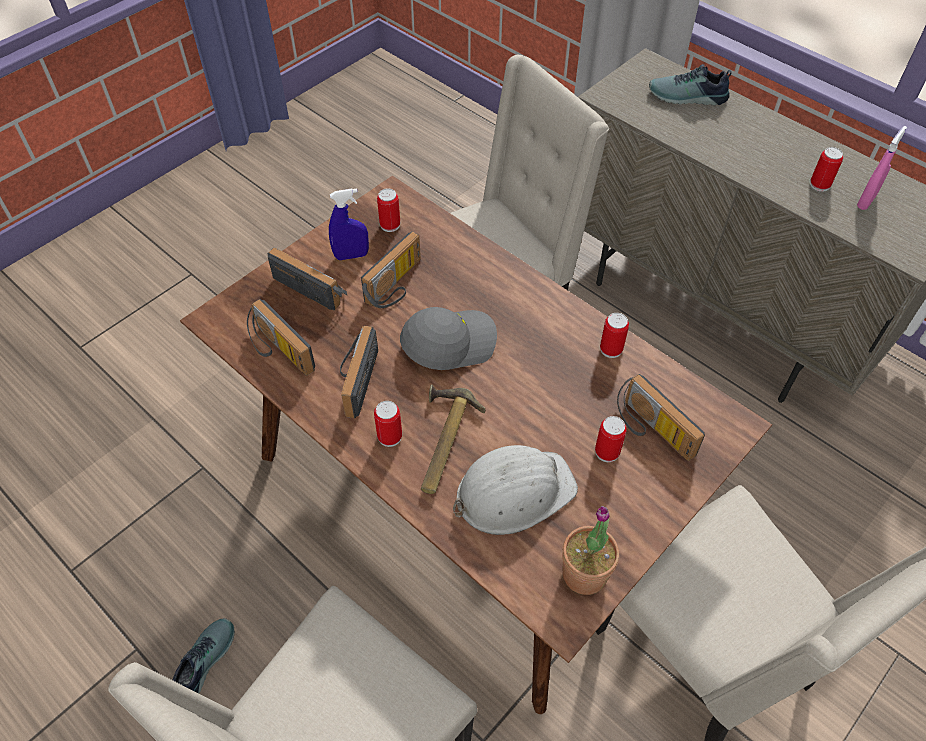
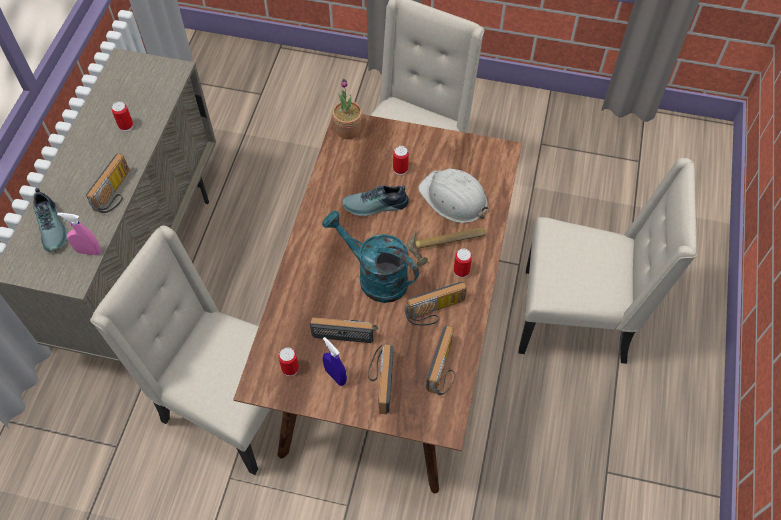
camera: 120 degrees left, 5 degrees up
shoe [173,618,235,693] -> shoe moved to [342,185,409,216]
grey cap [400,307,497,370] -> turquoise watering can [322,211,419,303]
potted plant [562,506,619,595] -> potted plant moved to [332,79,362,139]
can [600,313,629,358] -> none
radio [617,374,705,461] -> radio moved to [86,153,130,213]
pink spray bottle [857,126,907,210] -> pink spray bottle moved to [57,213,101,255]

